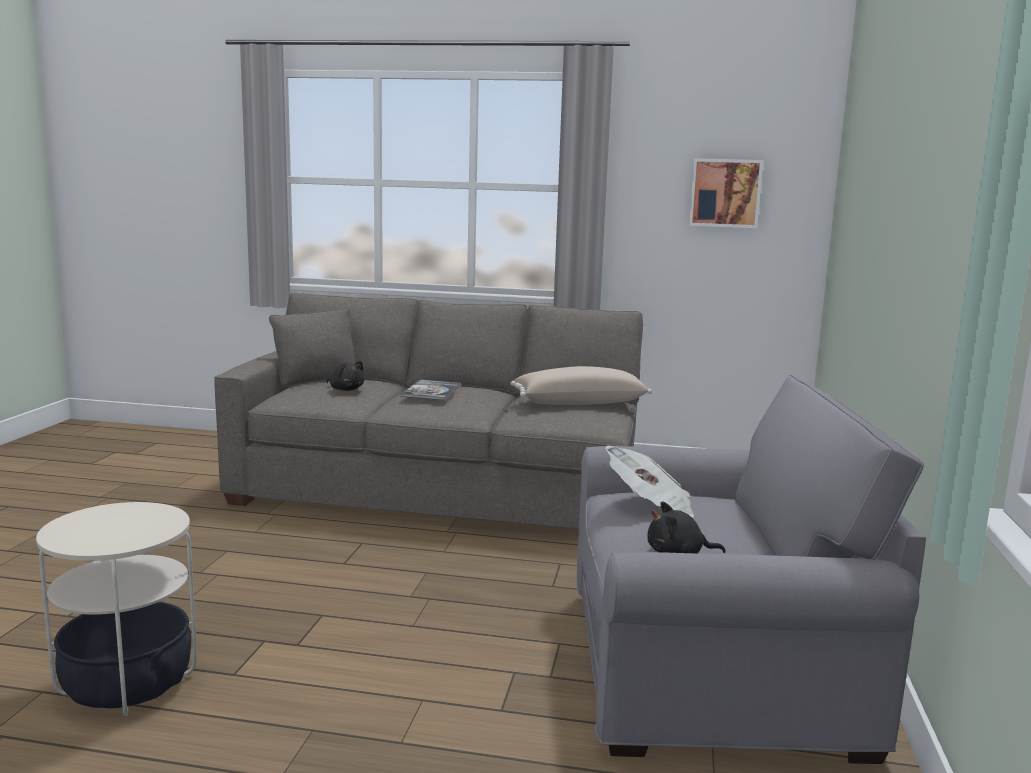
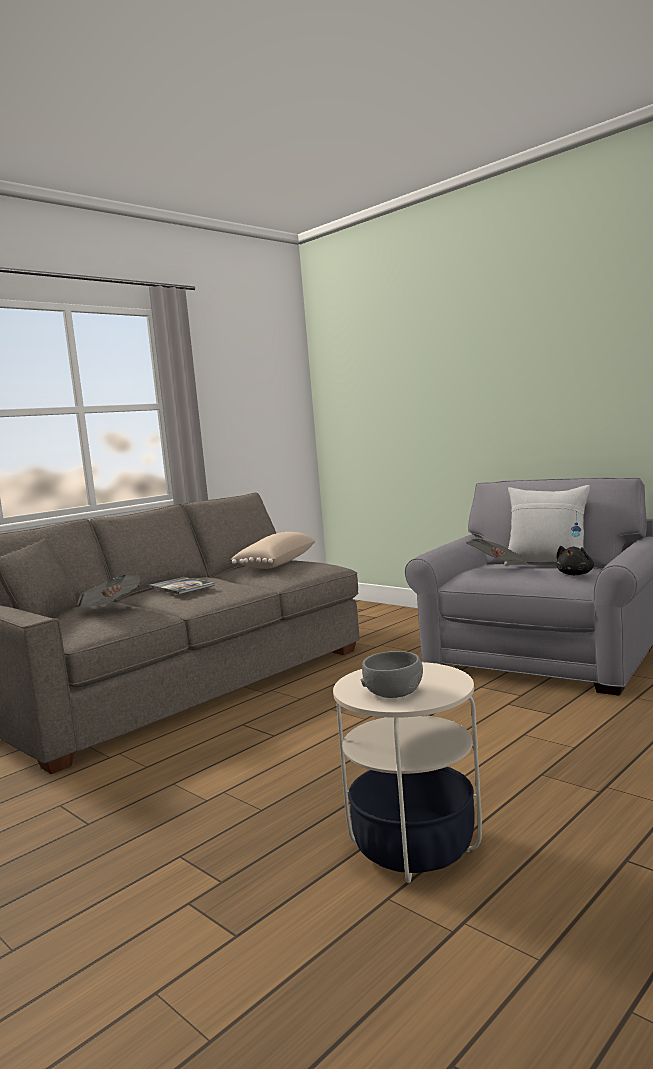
camera: 55 degrees left, 5 degrees down
black plush toy [326,361,365,391] -> newspaper [77,574,140,608]
picture [689,158,763,228] -> none
none -> grey bowl [361,651,423,698]
none -> grey pillow [504,485,590,566]

